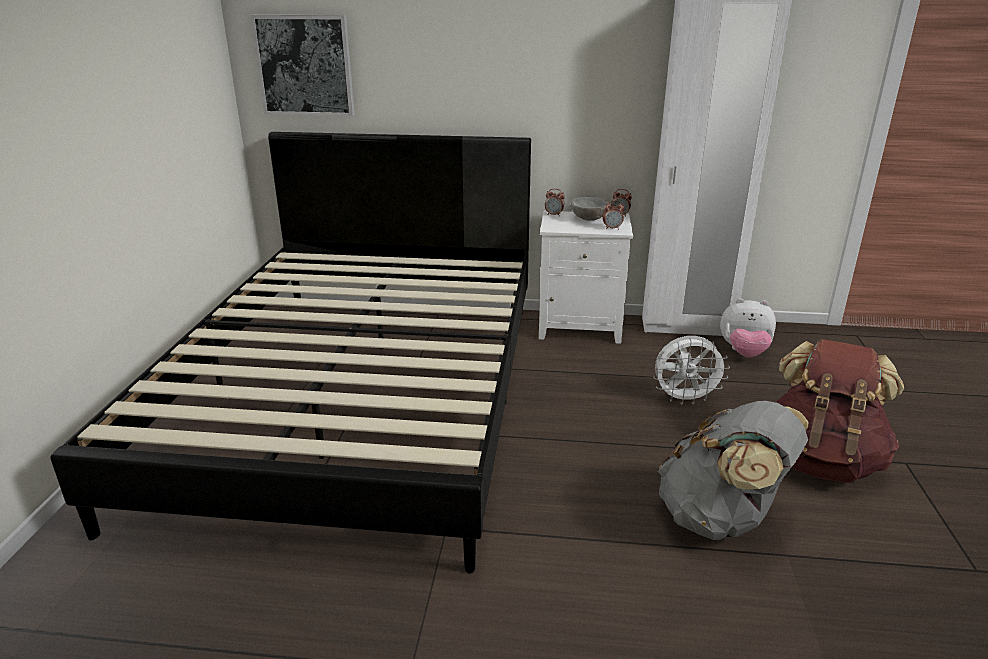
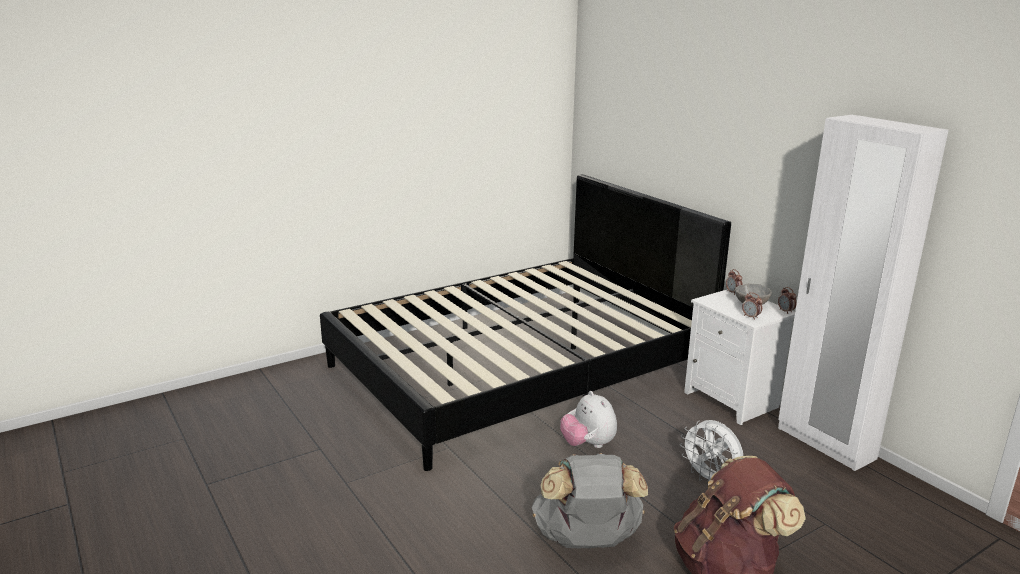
camera: 50 degrees right, 5 degrees down
picture [250,15,355,116] -> none
plush toy [720,298,776,357] -> plush toy moved to [560,391,617,448]

